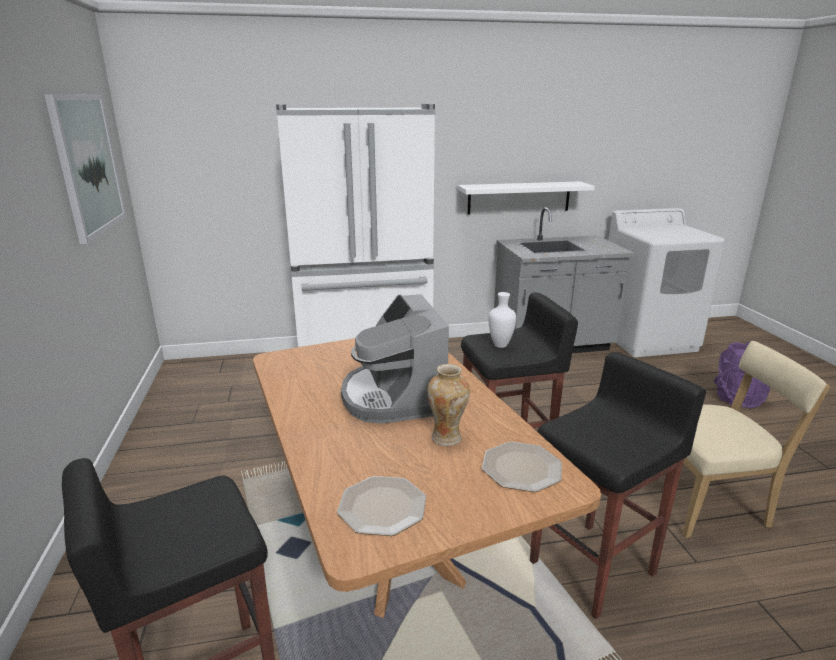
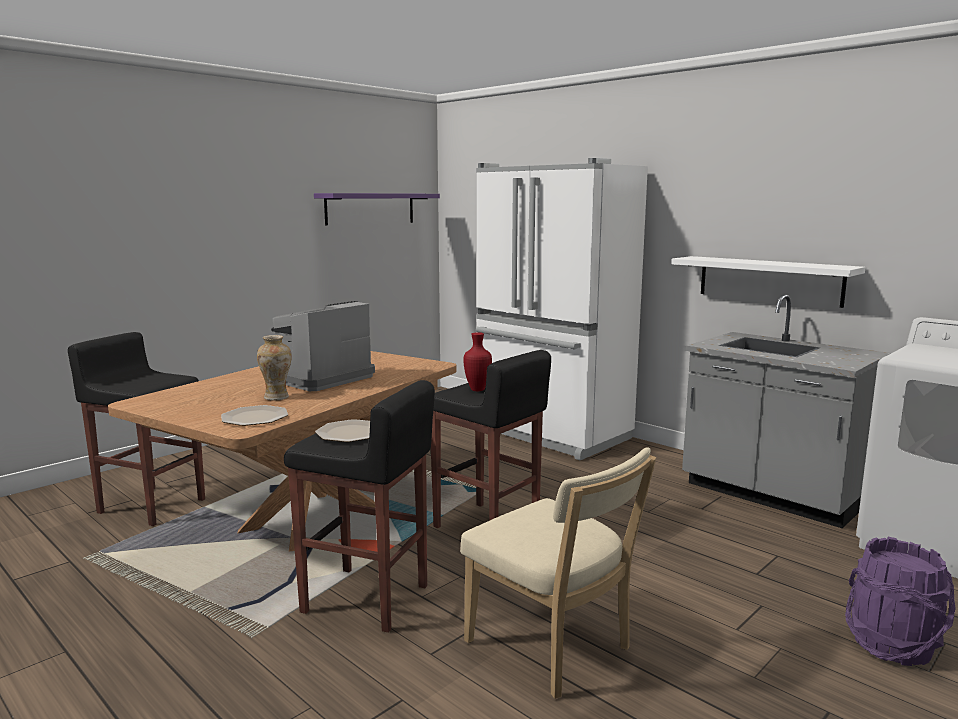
camera: 55 degrees right, 10 degrees down
picture [44,94,126,244] -> purple shelf [314,193,440,225]
plate [337,476,426,536] -> plate moved to [315,419,370,442]
white vase [488,292,516,348] -> red vase [463,332,492,391]

